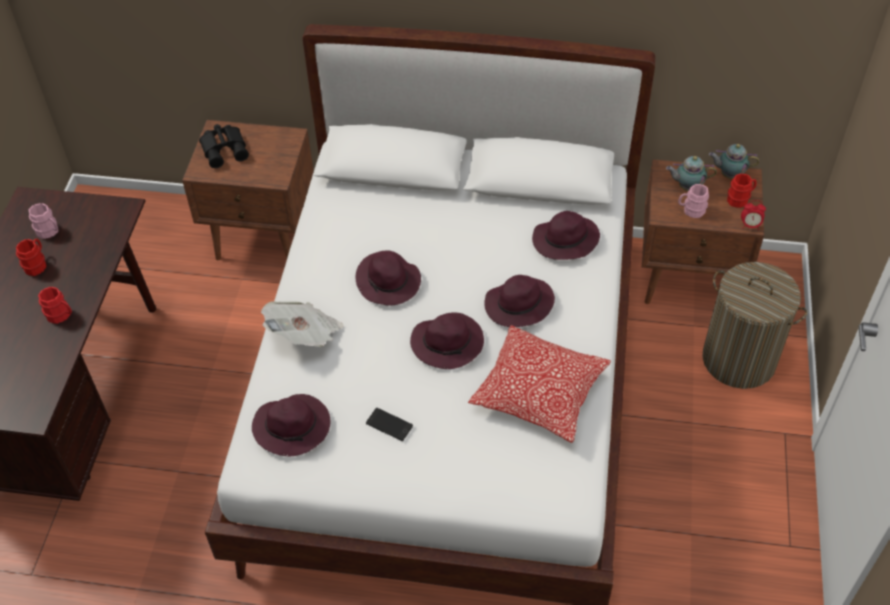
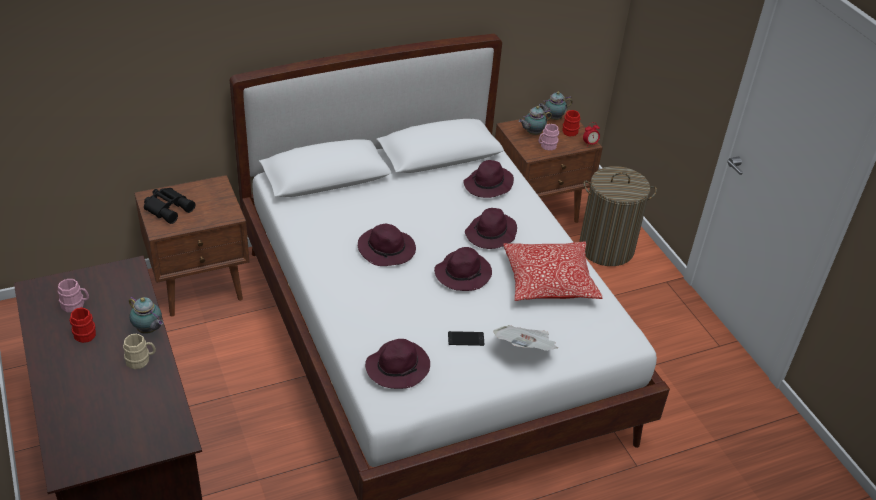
camera: 35 degrees left, 10 degrees down
red mug [38,287,72,324] -> beige mug [123,334,156,369]
newspaper [261,301,343,347] -> newspaper moved to [493,325,558,351]
none -> teapot [129,296,164,334]

